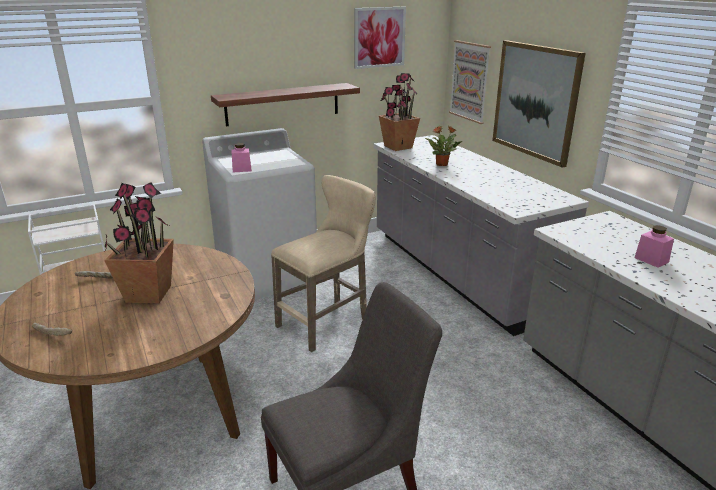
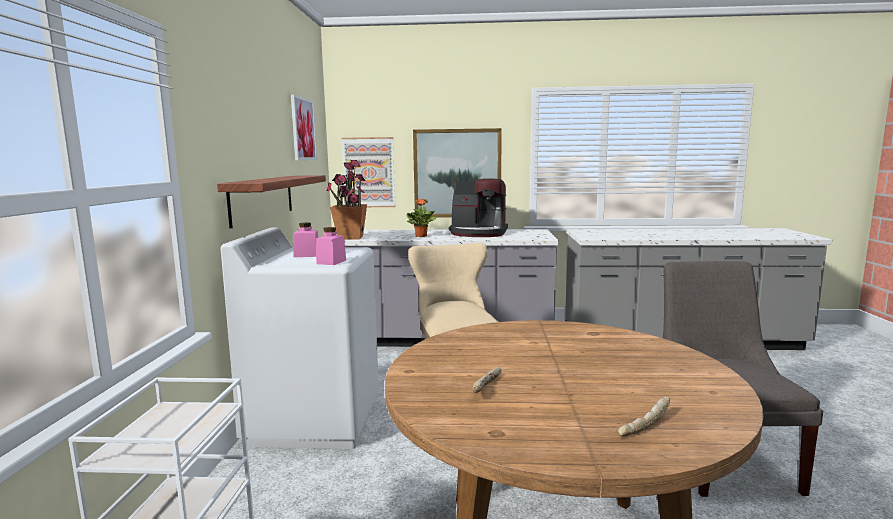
camera: 60 degrees left, 15 degrees down
potted plant [104,182,174,303] -> none
pink jar [634,225,674,268] -> pink jar moved to [293,223,318,257]
none -> coffee machine [449,178,508,237]

